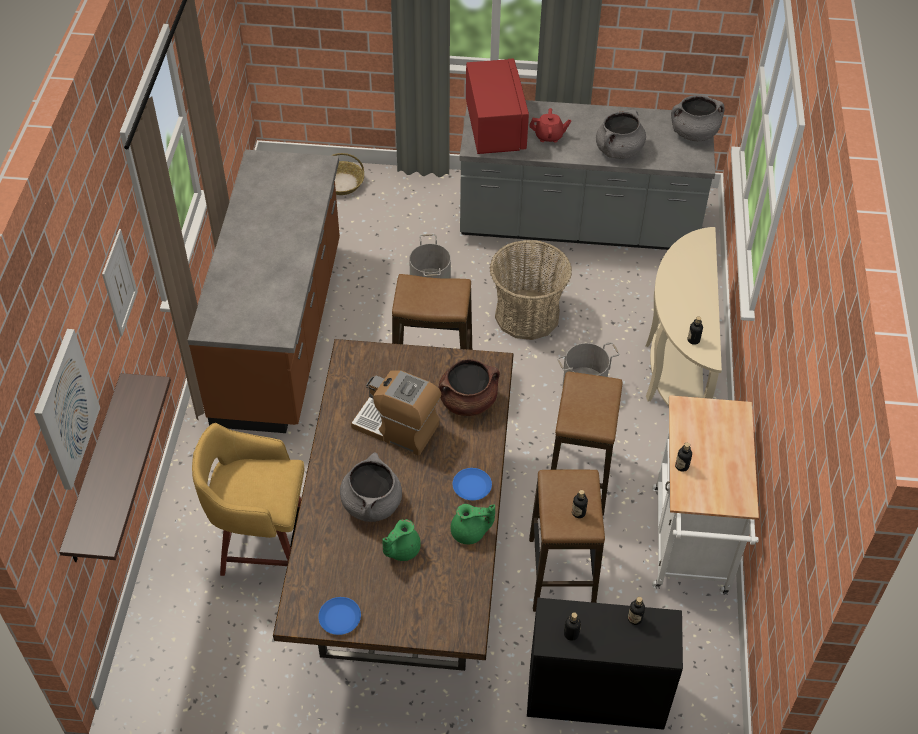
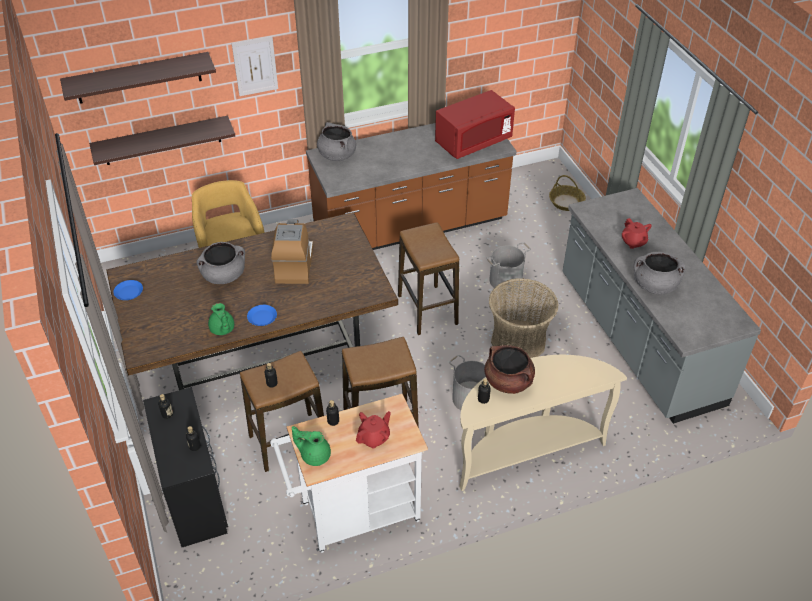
camera: 65 degrees right, 5 degrees down
picture [34,329,100,490] -> shelf [60,52,216,104]
green teapot [382,519,421,561] -> green teapot moved to [292,426,331,466]
brown cooking pot [438,359,500,416] -> brown cooking pot moved to [484,345,535,394]
red microwave [466,58,529,154] -> red microwave moved to [435,90,515,159]
grey cooking pot [671,95,725,141] -> grey cooking pot moved to [317,122,356,161]
none -> red teapot [356,411,391,448]

